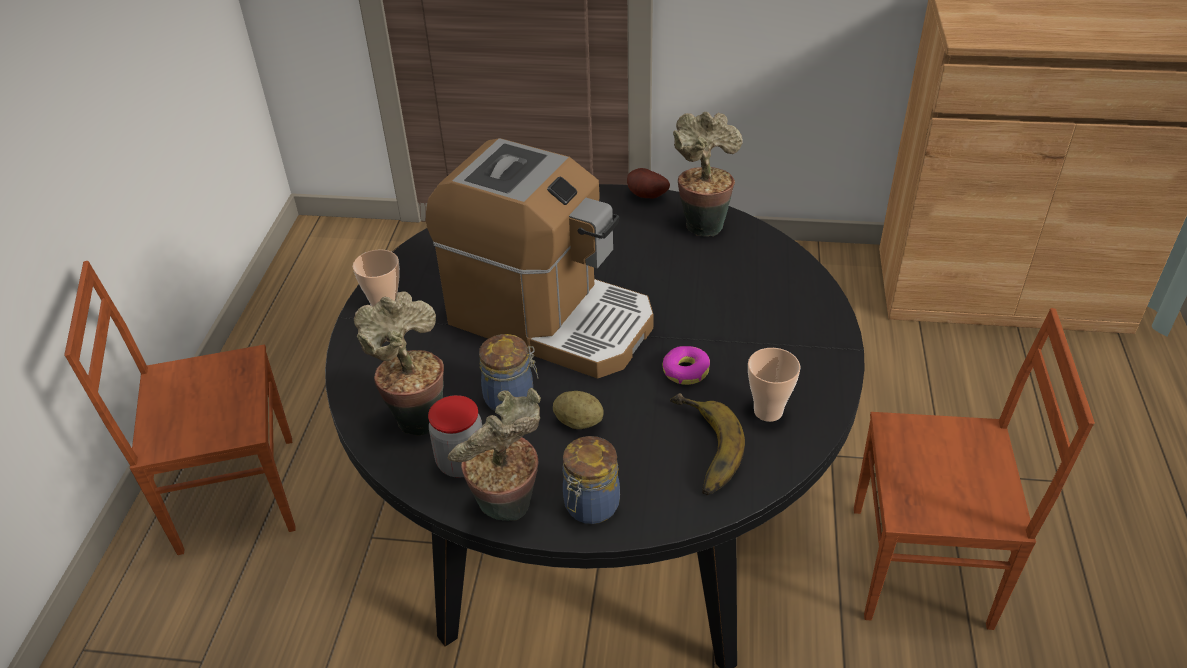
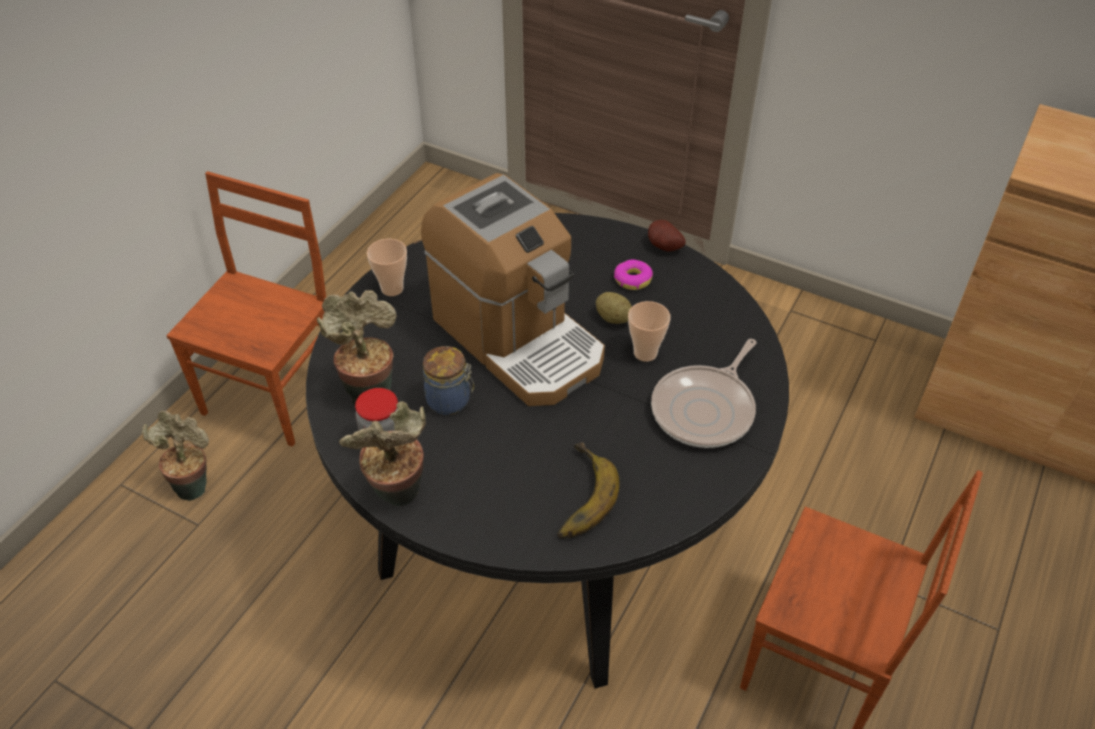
camera: 20 degrees right, 5 degrees up
brown chair [64,261,296,555] -> brown chair turned 105 degrees clockwise [166,171,326,447]
potato [553,391,604,429] -> potato moved to [596,292,632,324]
jar [562,436,620,524] -> none
donut [663,346,710,385] -> donut moved to [614,259,653,290]
potted plant [673,112,743,237] -> potted plant moved to [142,411,209,501]
cup [748,348,800,422] -> cup moved to [628,301,670,362]
none -> frying pan [651,339,756,448]

